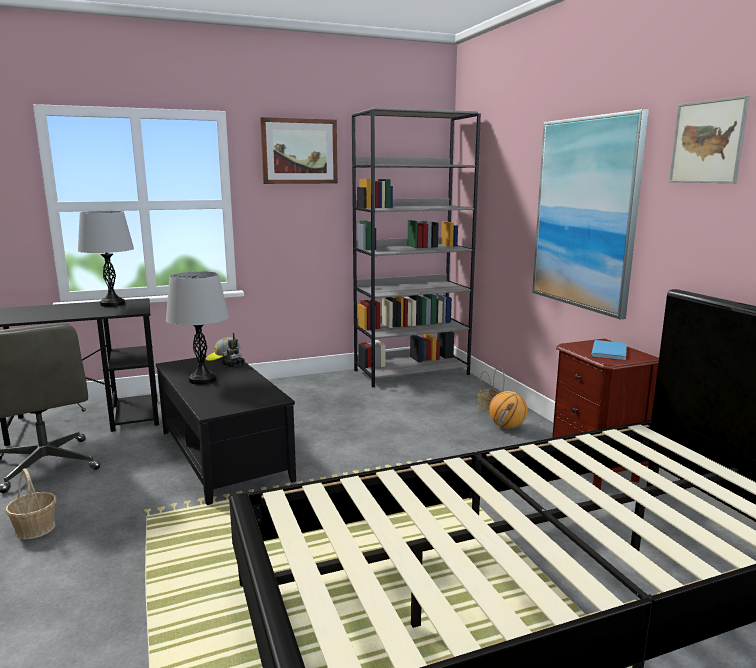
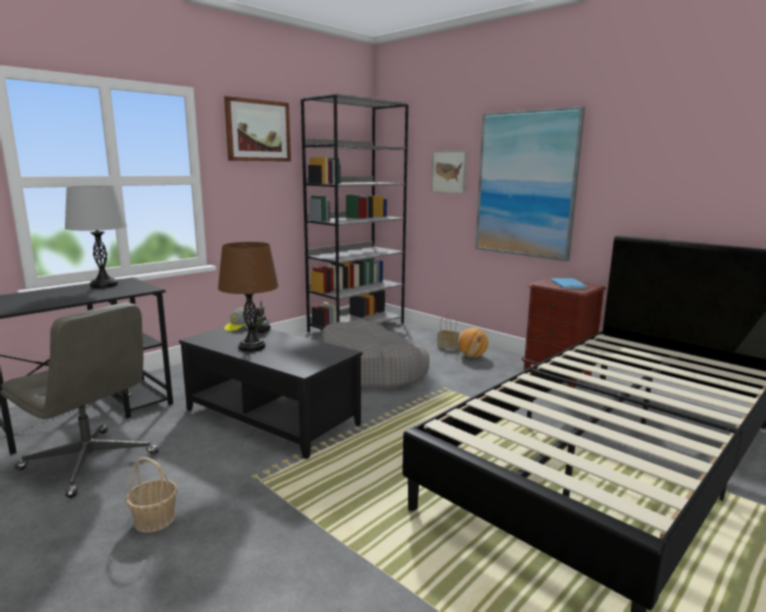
camera: 25 degrees left, 0 degrees up
grey table lamp [166,271,229,385] -> brown table lamp [218,242,279,352]
picture [669,95,750,183] -> picture moved to [431,150,467,194]
none -> grey dog bed [322,319,430,388]

